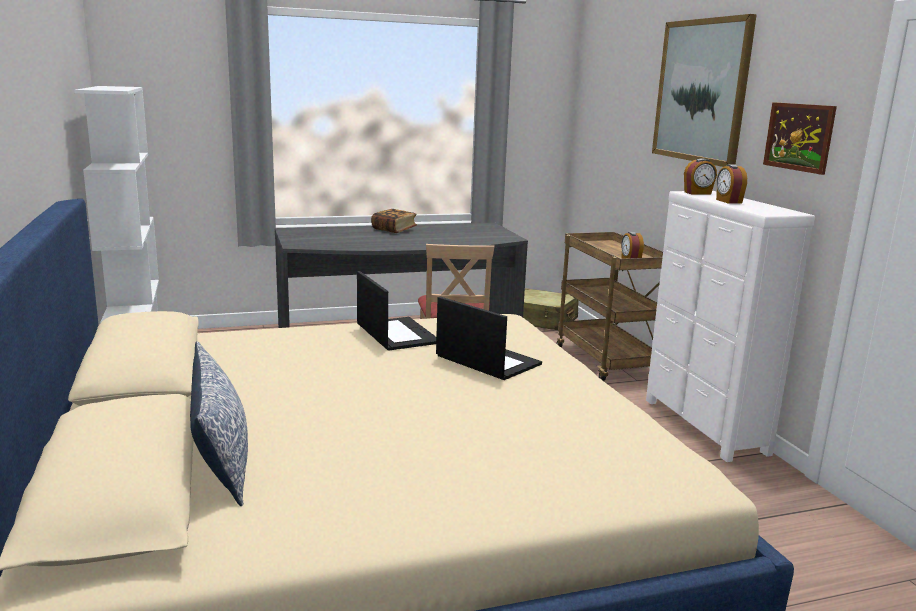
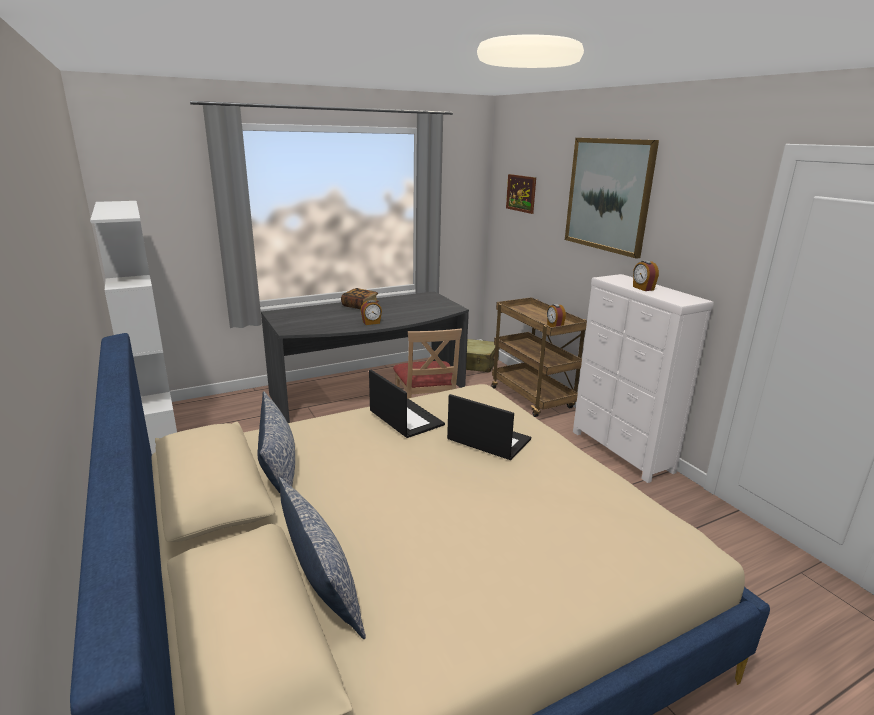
camera: 10 degrees left, 5 degrees up
alarm clock [684,158,717,195] -> alarm clock moved to [360,300,382,325]
picture [763,102,837,175] -> picture moved to [506,174,536,214]
none -> pillow [257,391,295,493]

